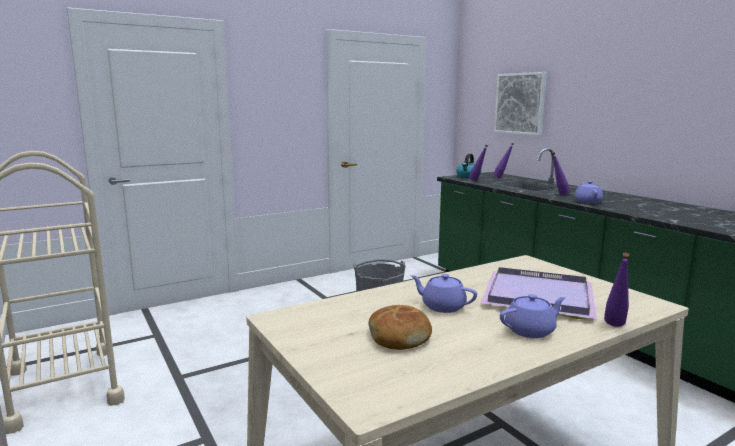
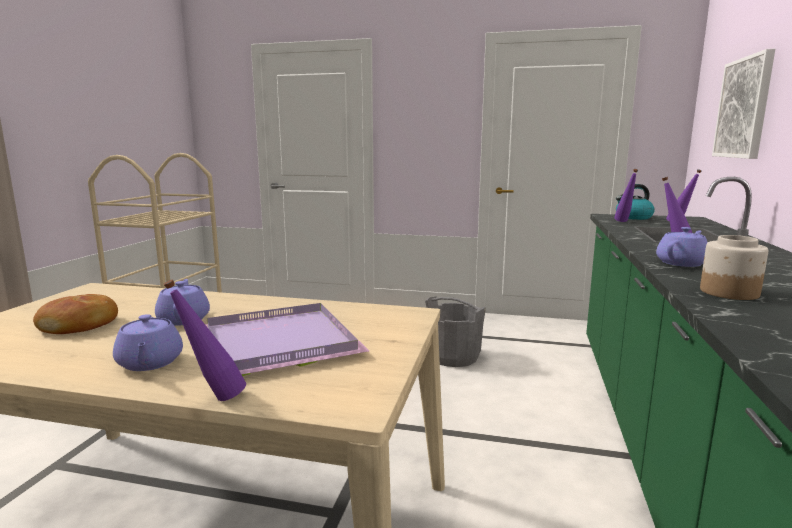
camera: 45 degrees right, 0 degrees up
purple teapot [500,294,566,338] -> purple teapot turned 45 degrees clockwise [113,314,183,371]
none -> jar [700,235,768,300]

